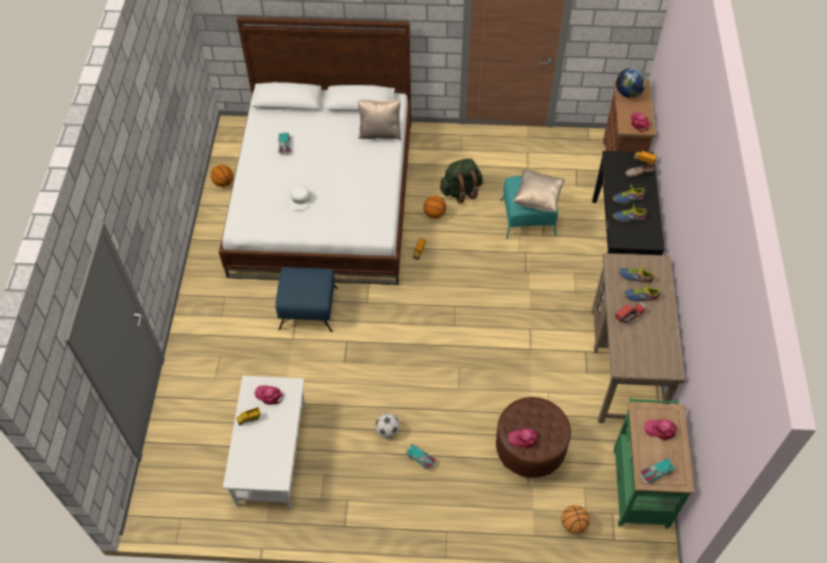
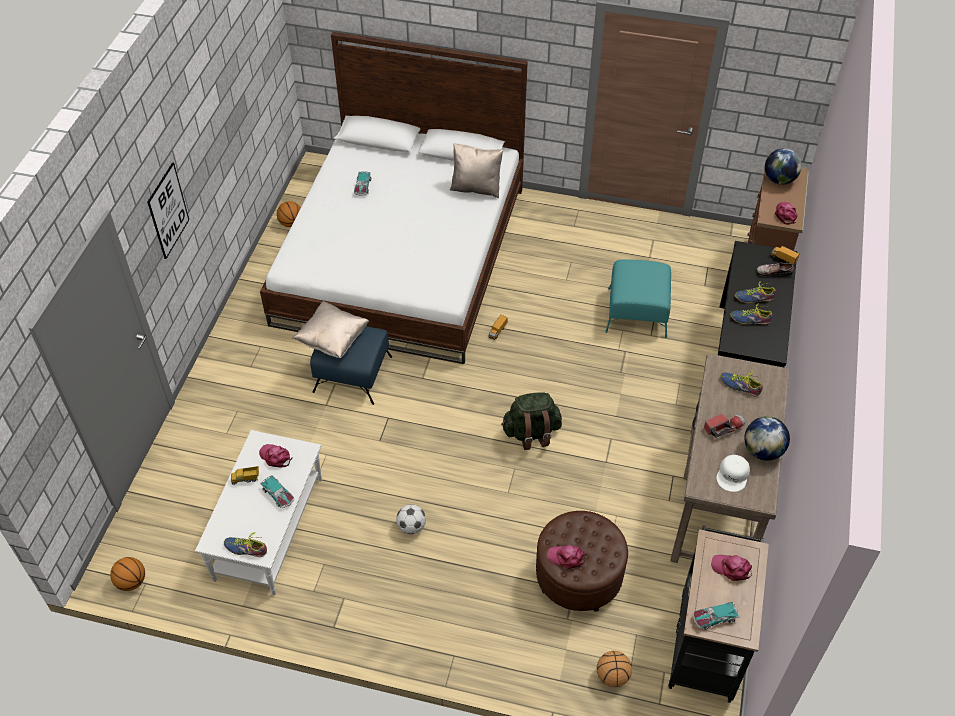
camera: 10 degrees right, 5 degrees down
white cap [289,186,311,210] -> white cap moved to [717,455,750,492]
toy car [406,444,436,469] -> toy car moved to [260,475,294,508]
basketball [424,196,446,219] -> basketball moved to [110,557,145,591]
green backpack [440,159,483,204] -> green backpack moved to [501,392,562,450]
beige pillow [512,169,565,212] -> beige pillow moved to [293,301,369,358]
green cart [614,398,695,529] -> black cart [668,526,769,703]
shoe [623,282,660,302] -> shoe moved to [224,532,267,557]
none -> picture [147,162,189,259]
none -> globe [744,416,790,461]

